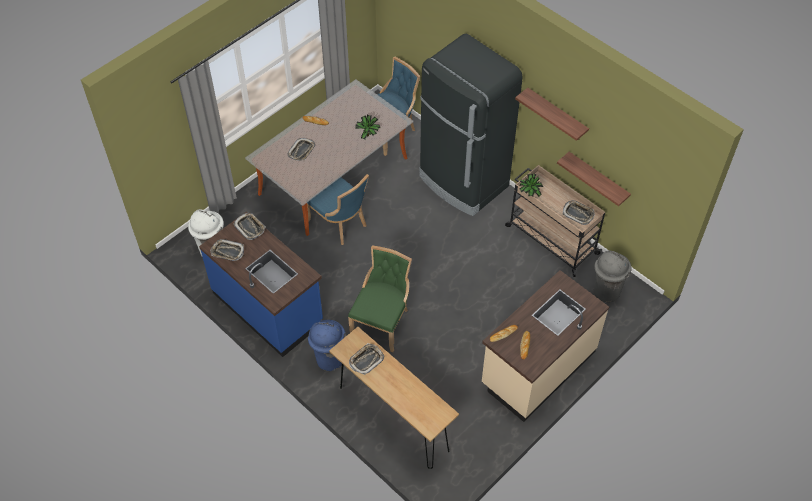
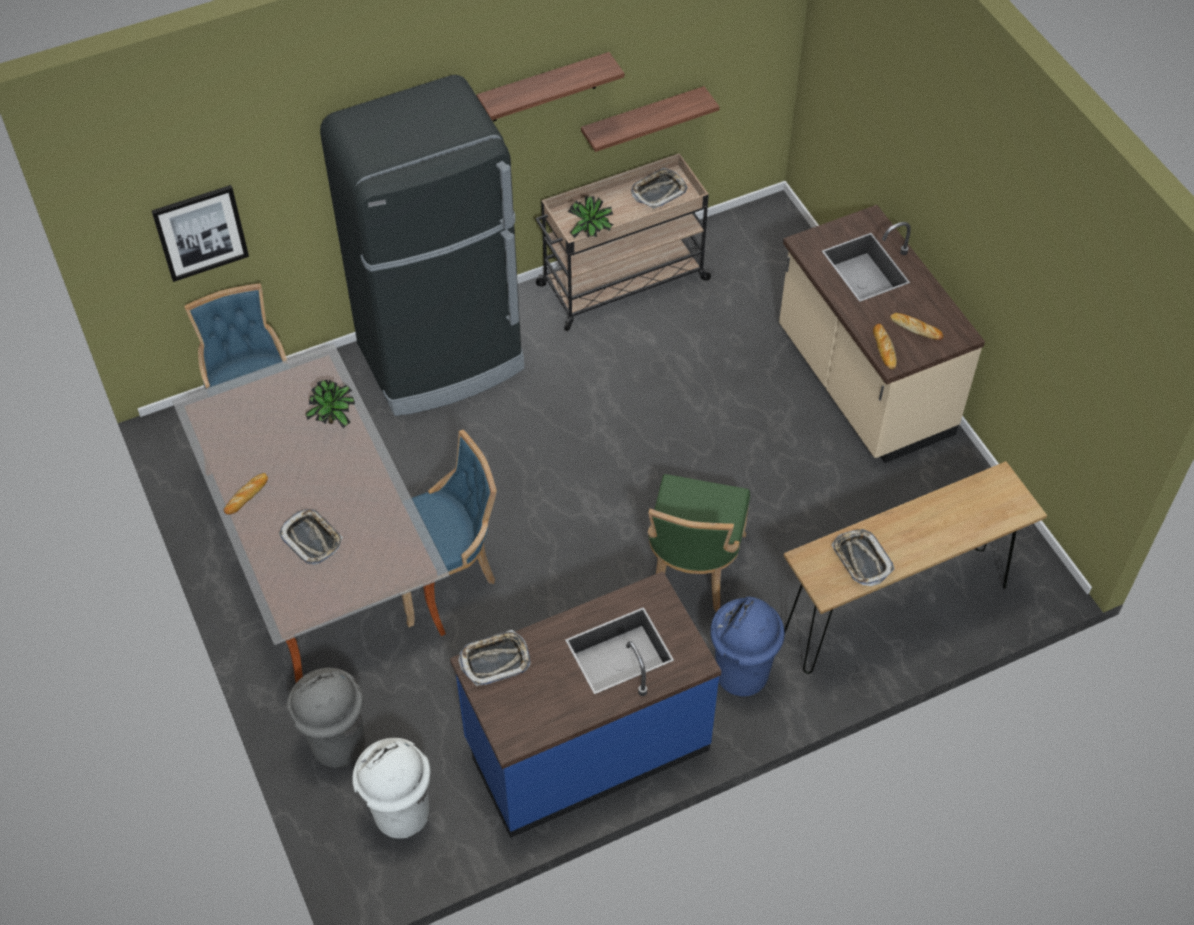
camera: 70 degrees left, 0 degrees up
tray [211,239,244,261] -> none
green chair [348,245,412,352] -> green chair turned 120 degrees counterclockwise [648,474,750,612]
grey trash can [594,250,631,302] -> grey trash can moved to [287,668,365,768]
none -> picture [152,185,249,282]

